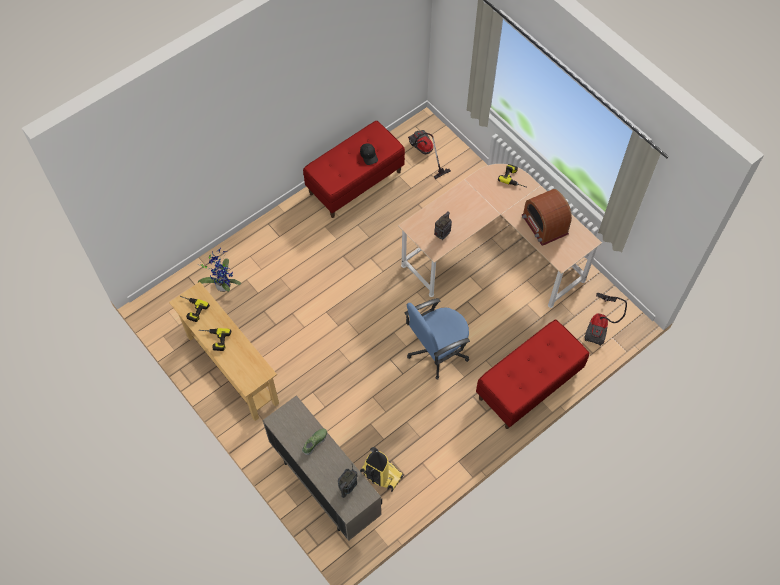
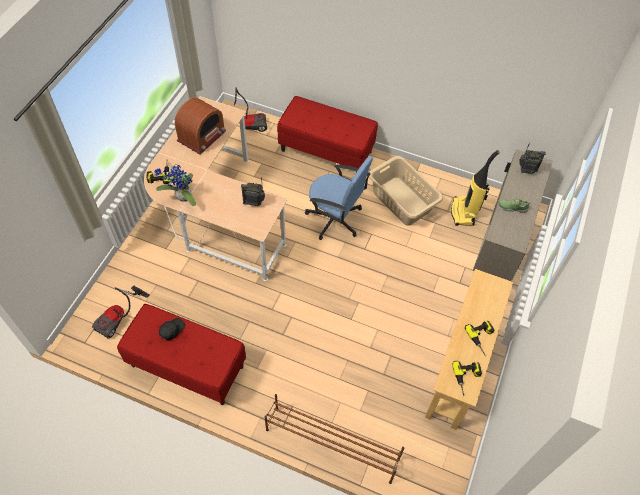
camera: 120 degrees left, 5 degrees down
potted plant [198,249,241,292] -> potted plant moved to [155,163,196,206]
none -> brown shoe rack [264,394,404,484]
none -> beige laundry basket [369,156,443,226]

